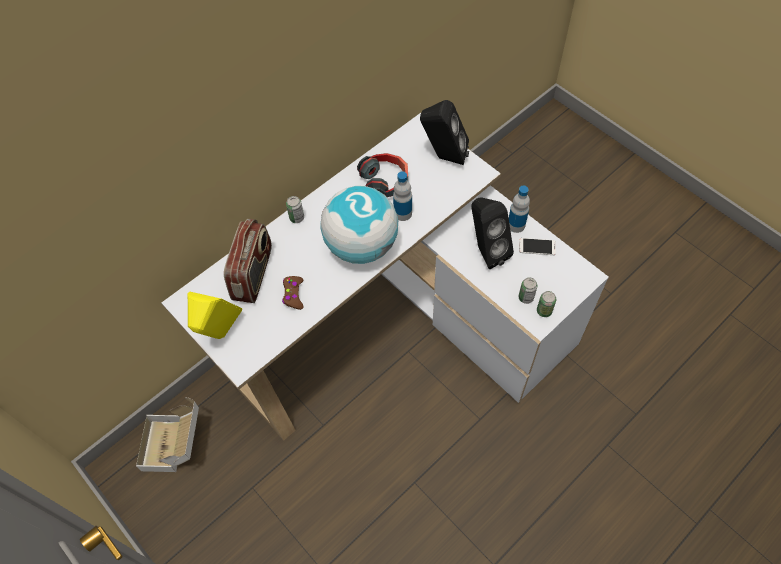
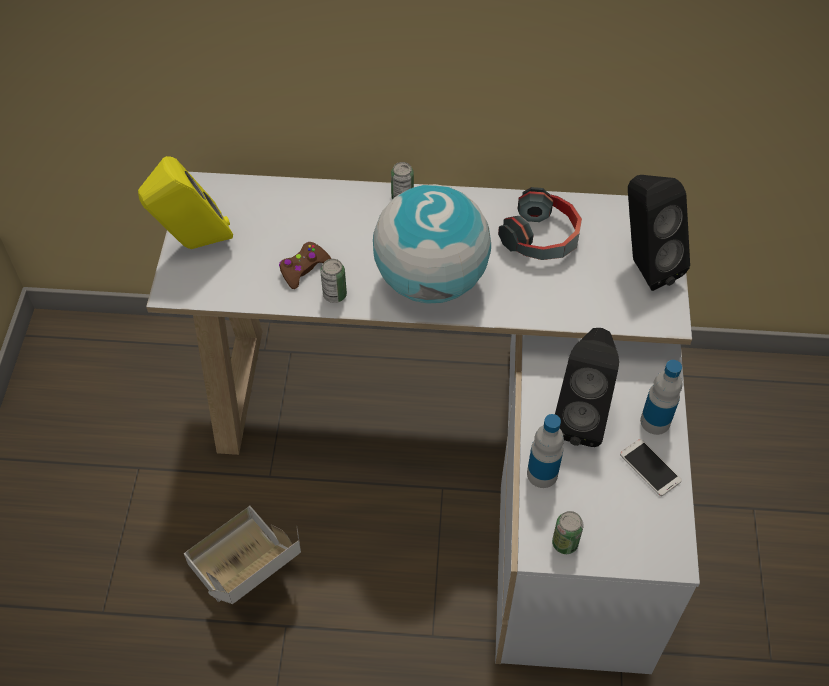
camera: 45 degrees right, 5 degrees down
cardboard box [136,397,199,472] -> cardboard box moved to [184,506,301,604]
radio [224,219,272,303] -> none
bottle [393,171,412,221] -> bottle moved to [527,414,564,488]
can [518,277,537,304] -> can moved to [320,259,347,303]

